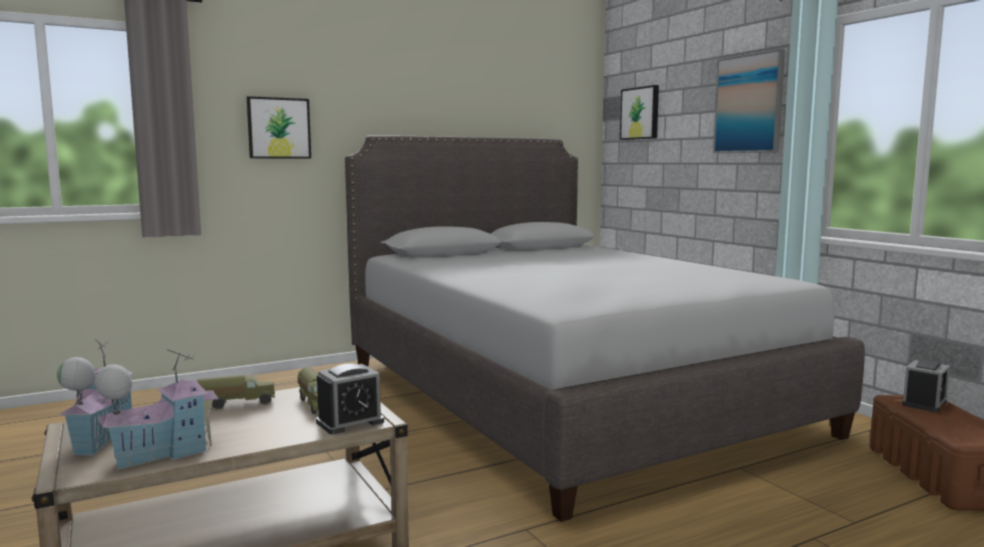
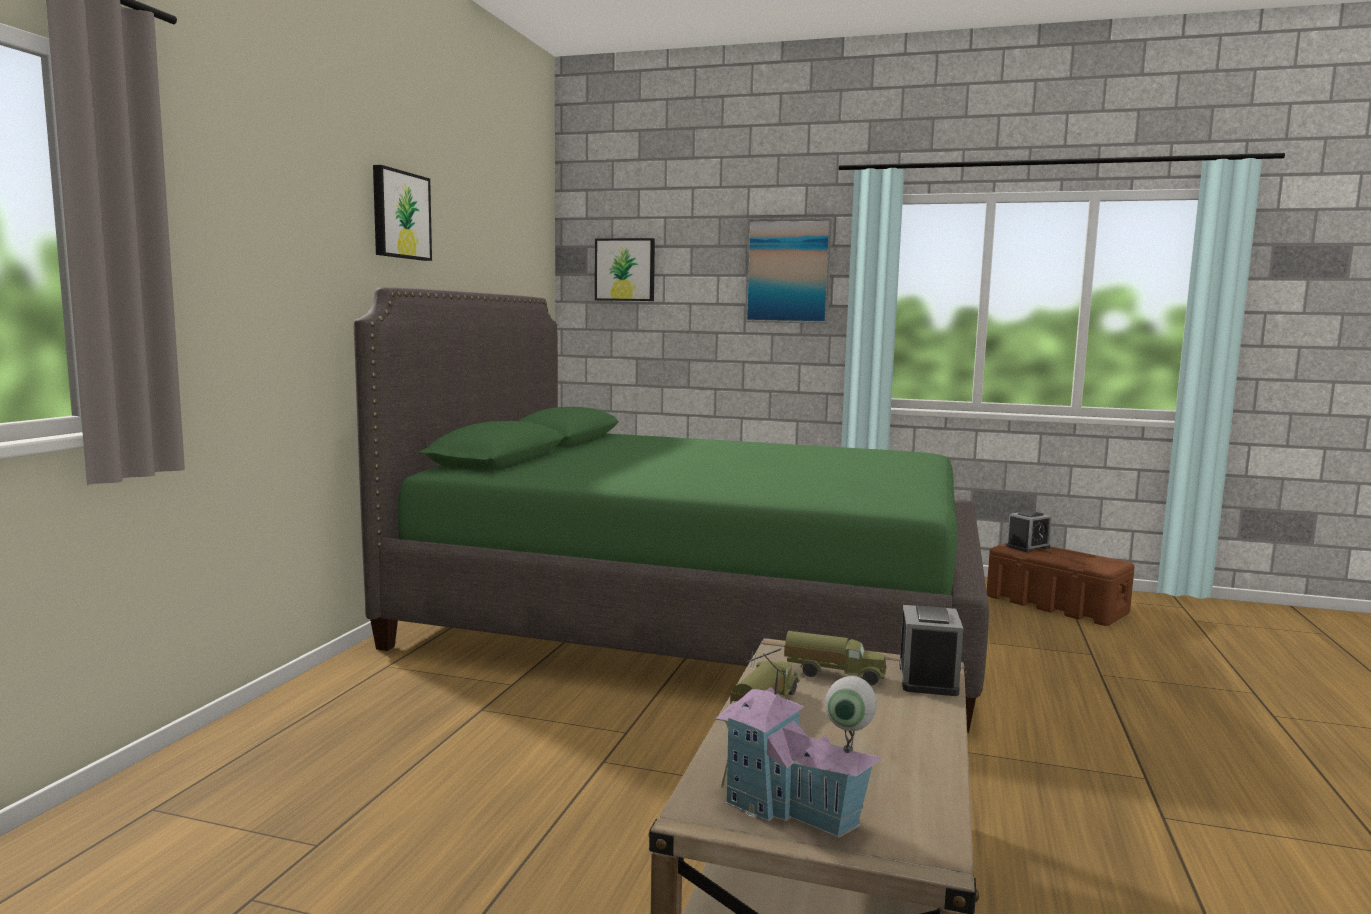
camera: 45 degrees left, 0 degrees up
toy house [95,349,219,470] -> none
picture [247,96,311,159] -> picture moved to [373,165,432,261]
grey bed [345,135,865,522] -> green bed [354,287,989,733]
alarm clock [902,360,950,412] -> alarm clock turned 60 degrees clockwise [1006,510,1052,552]

